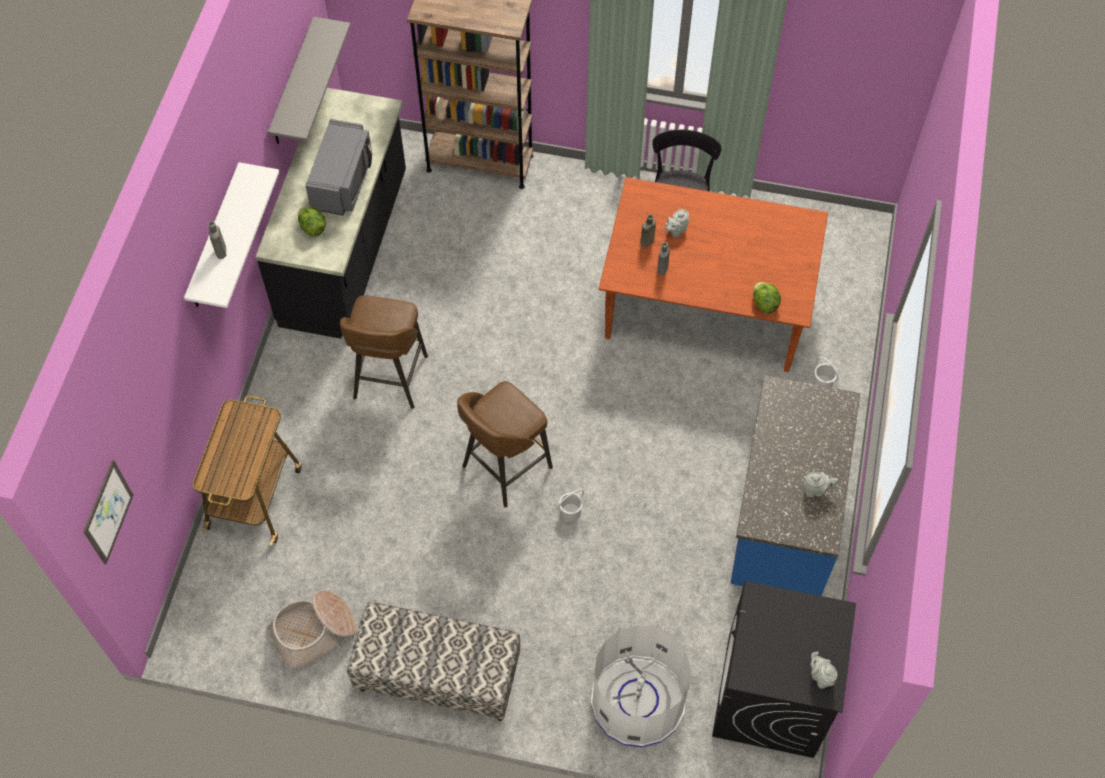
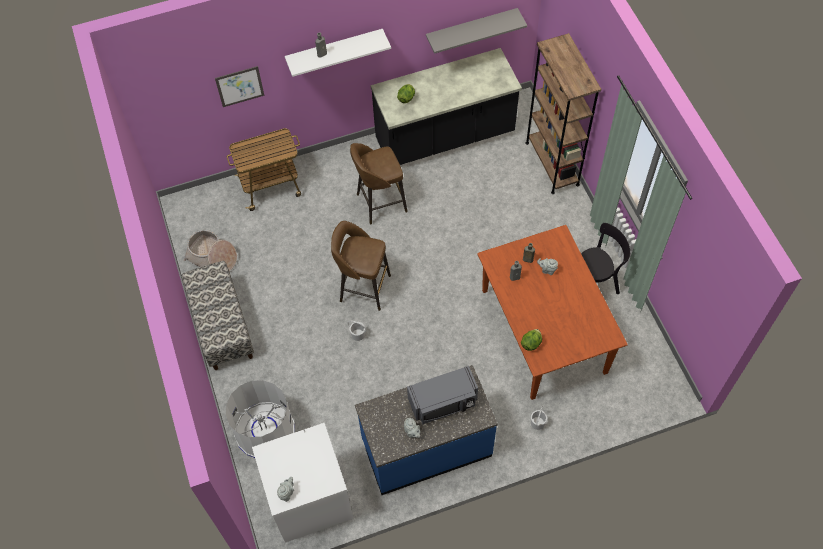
camera: 60 degrees right, 0 degrees up
picture [83,460,133,564] -> picture moved to [215,66,264,107]
grey microwave [305,119,372,215] -> grey microwave moved to [407,366,478,424]
black washing machine [712,581,856,758] -> white washing machine [252,423,353,543]

